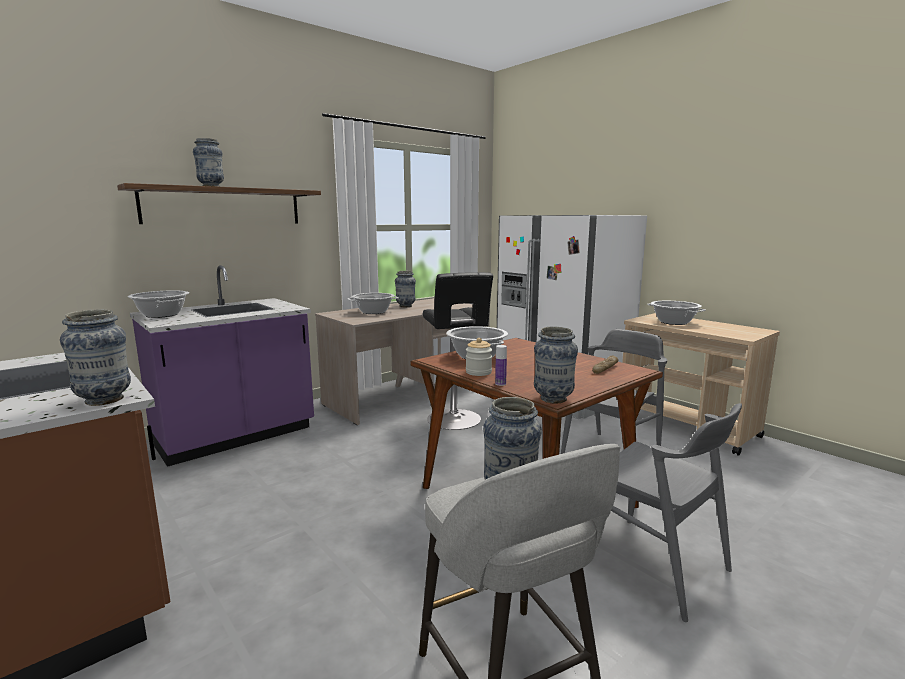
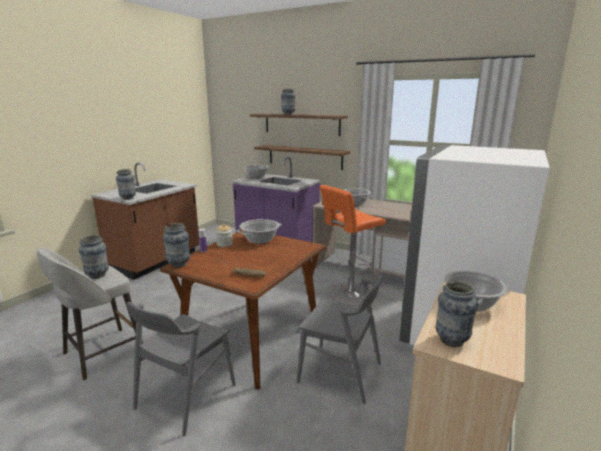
camera: 70 degrees right, 5 degrees up
vase [395,271,416,307] -> vase moved to [436,281,478,347]
black stool [423,272,493,430] -> orange stool [319,185,386,306]
none -> shelf [254,145,350,170]

